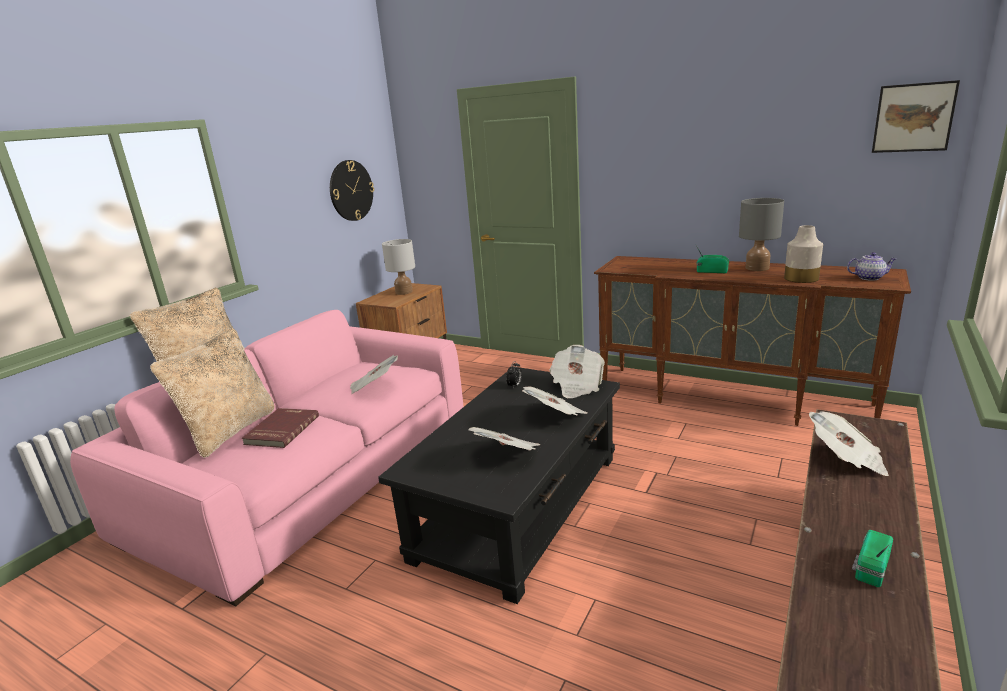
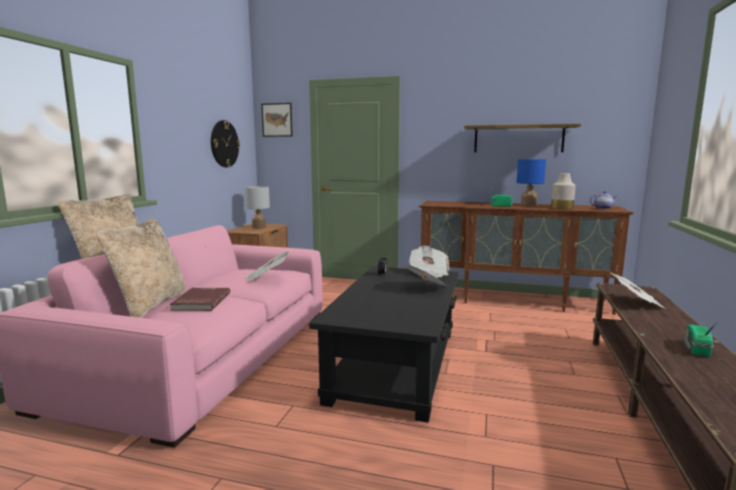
camera: 15 degrees left, 10 degrees down
newspaper [468,427,540,450] -> none
grey table lamp [739,198,784,271] -> blue table lamp [516,159,546,206]
picture [872,80,960,153] -> picture moved to [261,103,293,137]
none -> shelf [464,124,581,152]

